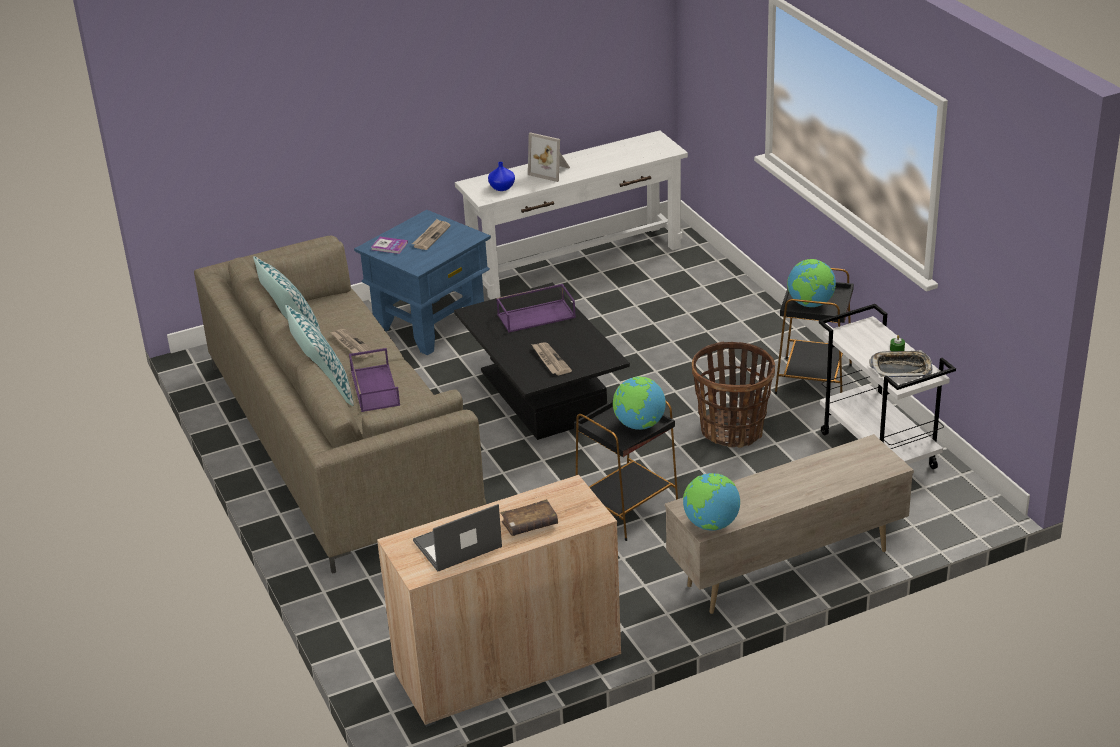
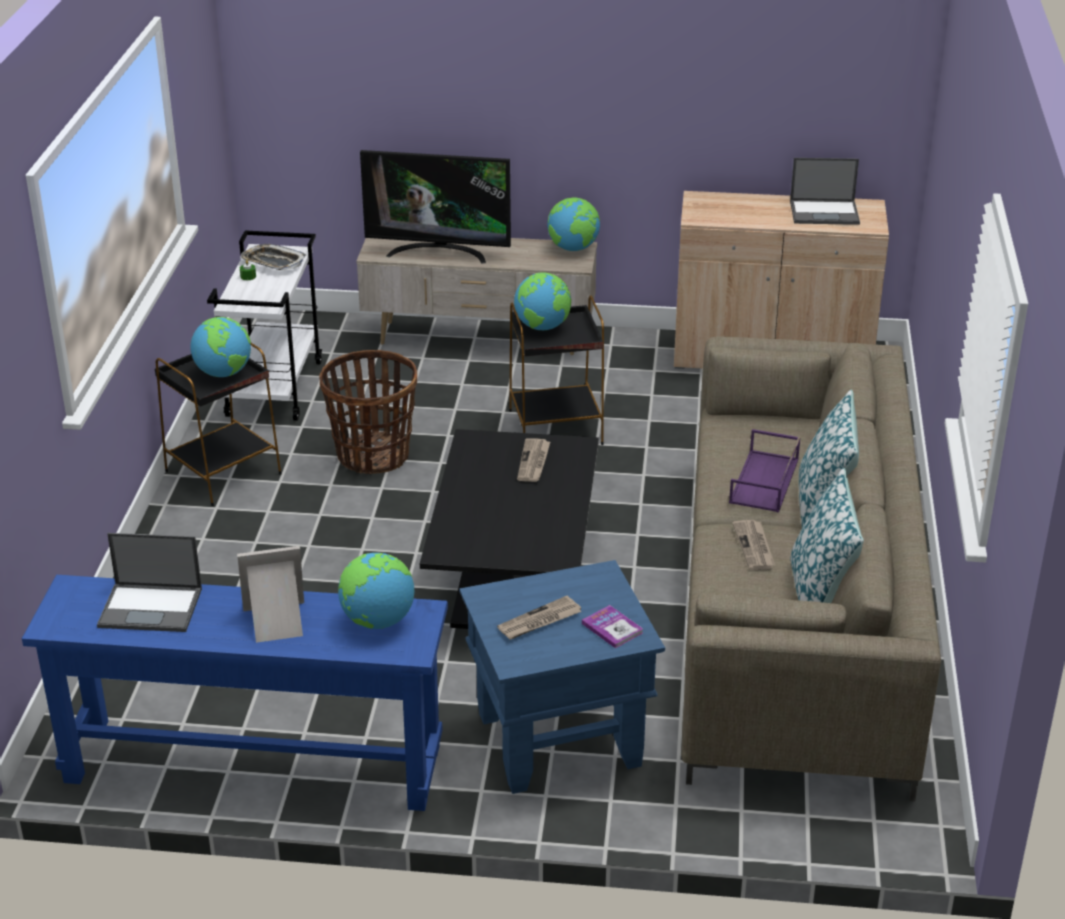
camera: 150 degrees left, 0 degrees up
white console table [455,130,688,300] -> blue console table [22,575,448,811]
blue vase [488,162,515,191] -> globe [338,553,414,629]
purple tray [496,284,576,333] -> none
brown book [500,499,558,536] -> none
picture frame [528,132,570,182] -> picture frame turned 75 degrees counterclockwise [237,546,304,643]
none -> laptop [97,533,202,632]
none -> television [360,150,511,263]

